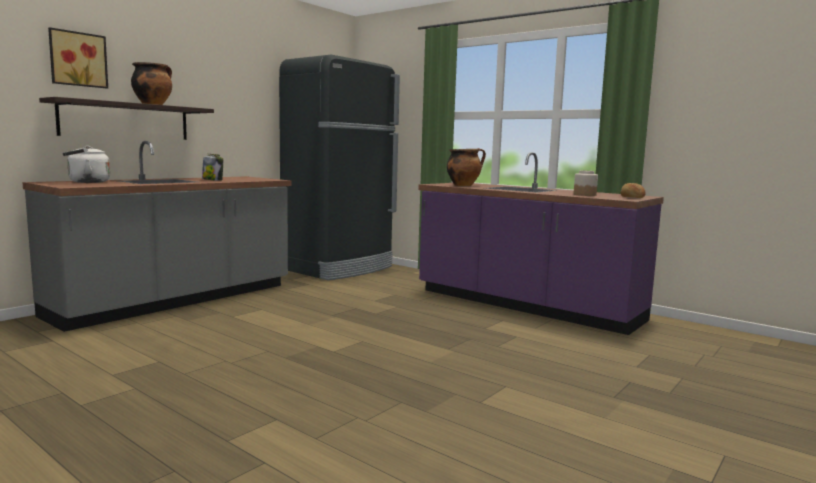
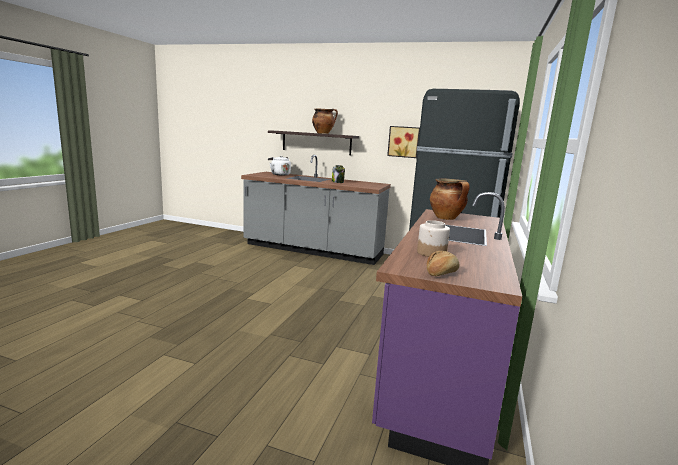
camera: 70 degrees right, 5 degrees up
picture [48,27,108,88] -> picture moved to [387,126,420,158]

